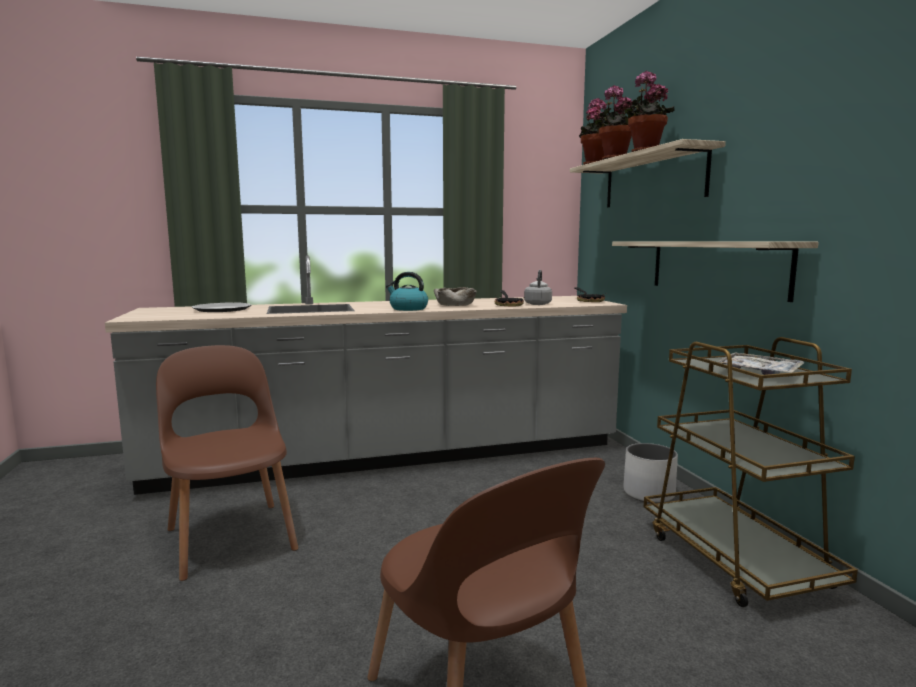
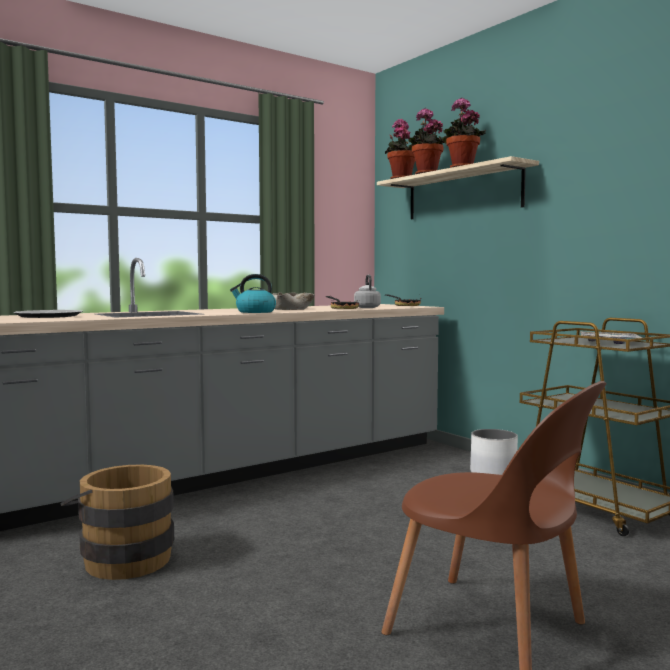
camera: 20 degrees left, 5 degrees down
brown chair [156,345,299,581] -> brown bucket [60,464,174,580]
shelf [612,241,819,302] -> none

